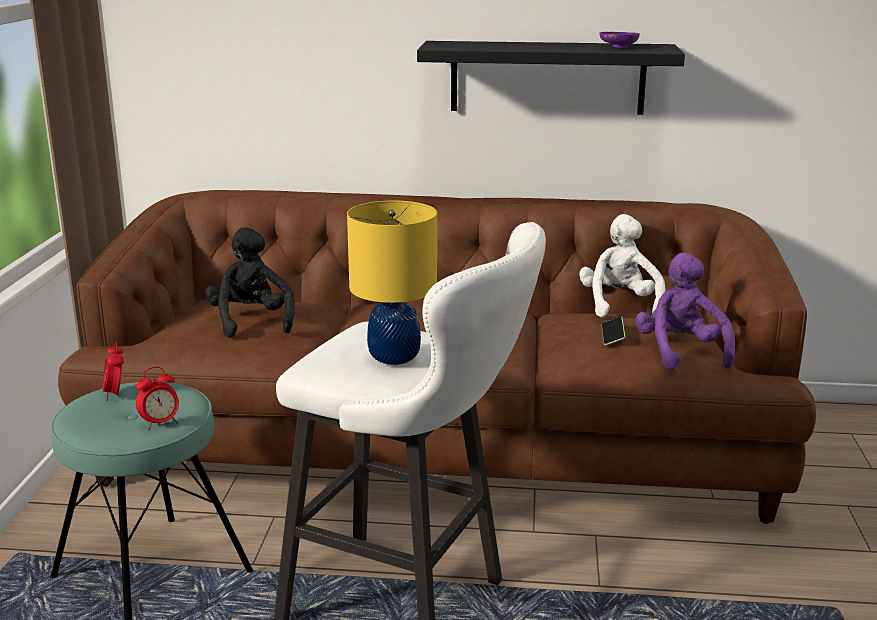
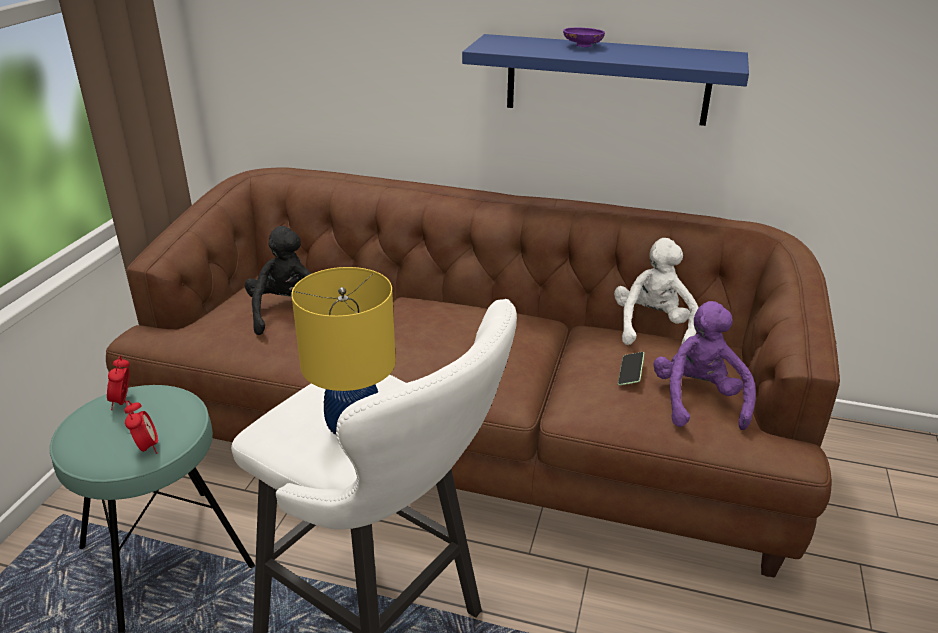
camera: 10 degrees right, 10 degrees up
alarm clock [136,367,179,430] -> alarm clock turned 90 degrees counterclockwise [125,400,158,454]
black shelf [417,41,685,115] -> blue shelf [462,34,749,126]
purple bowl [599,32,640,48] -> purple bowl moved to [563,28,605,47]

